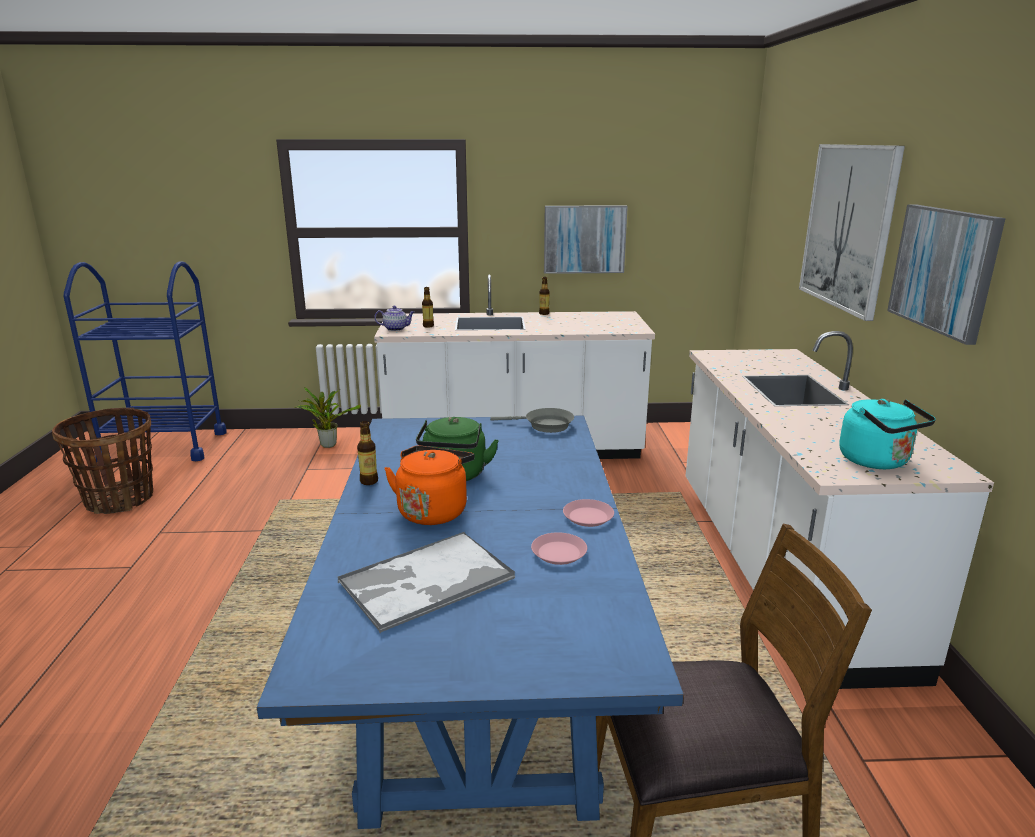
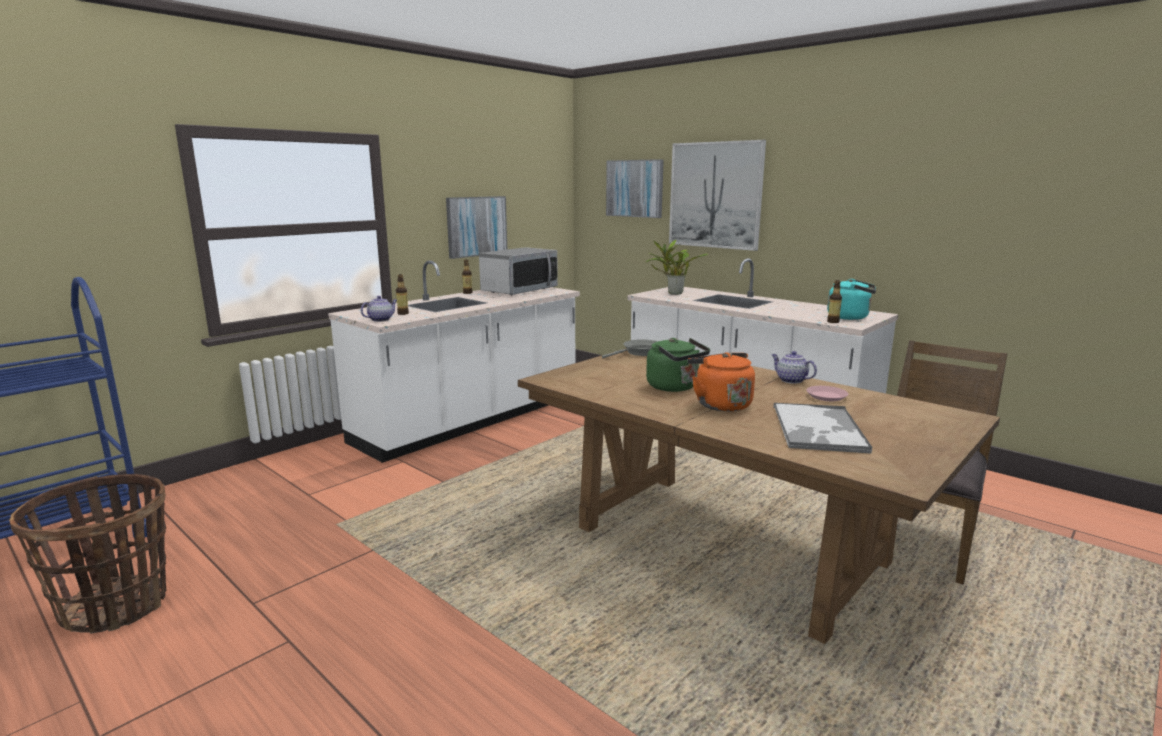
camera: 45 degrees left, 5 degrees down
blue dining table [257,416,684,829] -> brown dining table [518,348,1000,644]
potted plant [294,387,361,448] -> potted plant moved to [645,240,709,295]
bottle [357,421,378,485] -> bottle moved to [827,280,842,323]
pink plate [563,499,614,527] -> teapot [771,351,817,384]
picture [887,204,1006,345] -> picture moved to [606,159,664,218]
none -> microwave [479,247,558,295]

